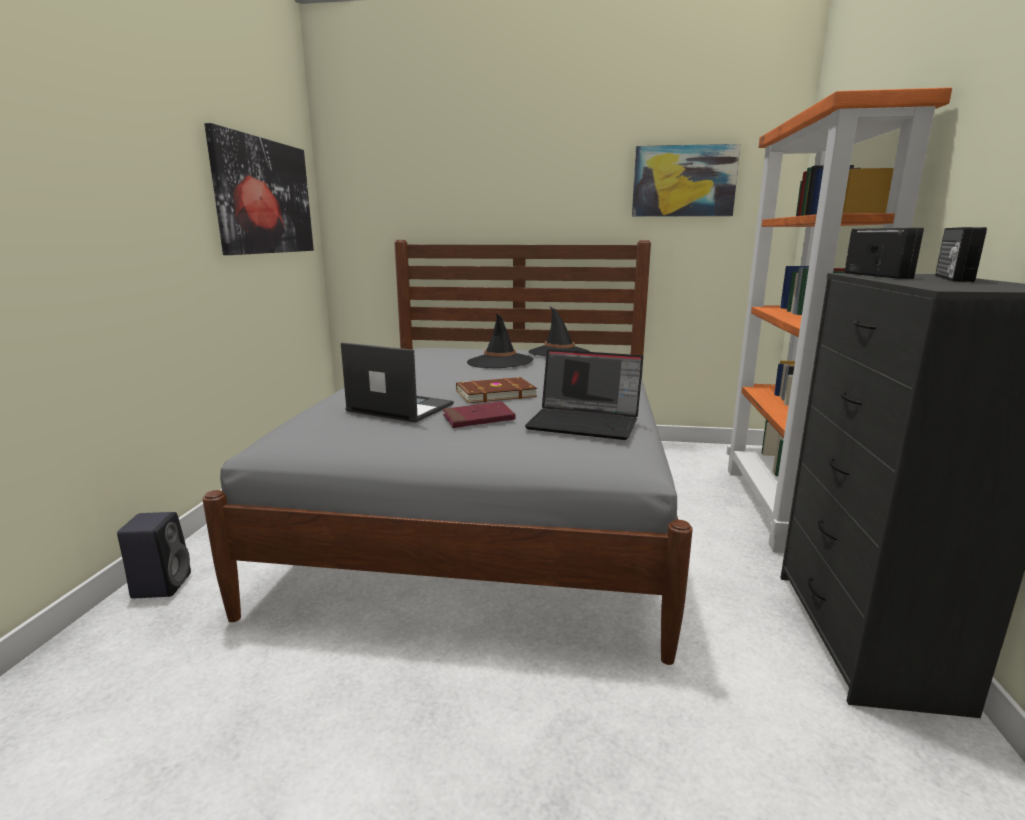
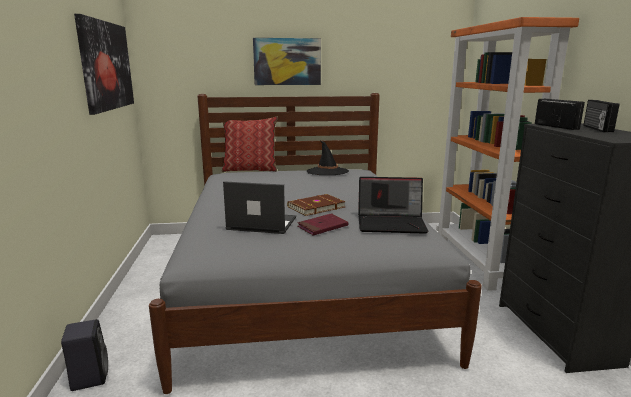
camera: 15 degrees left, 0 degrees up
black hat [467,314,534,368] -> none
picture [632,144,740,217] -> picture moved to [253,38,321,85]
none -> pillow [221,117,278,172]

